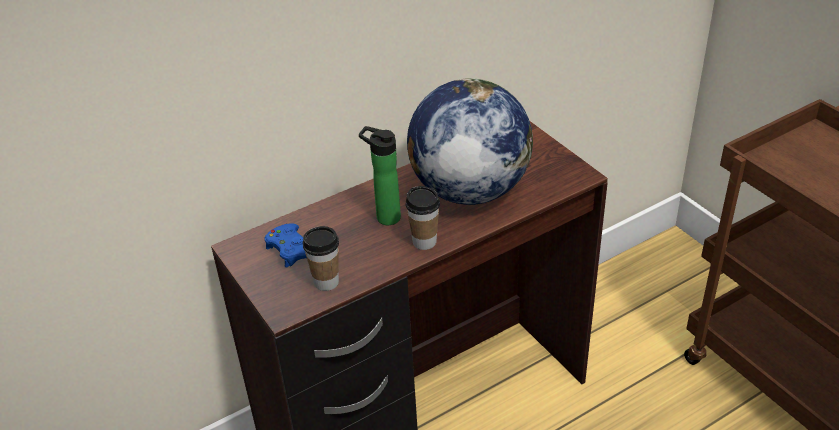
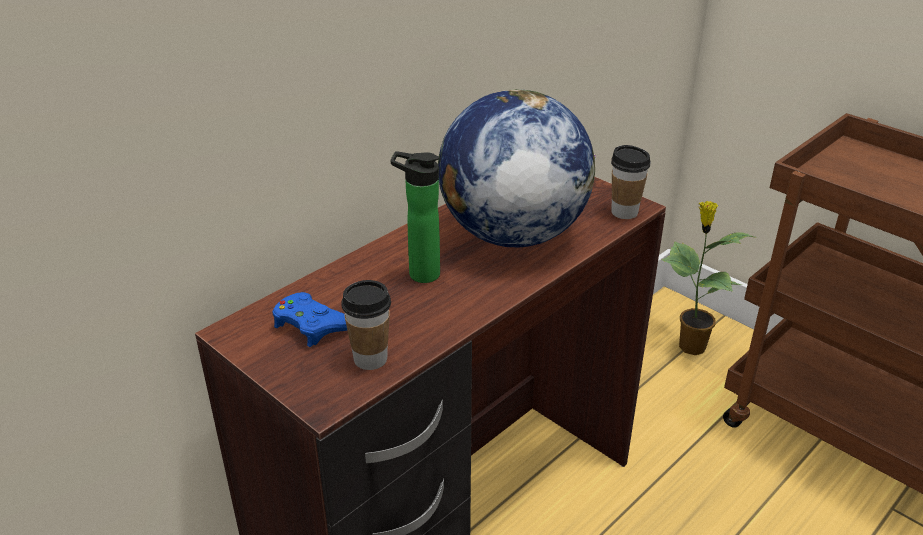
camera: 15 degrees left, 5 degrees down
cup [406,186,440,250] -> cup moved to [611,145,651,219]
none -> potted plant [662,201,757,355]

